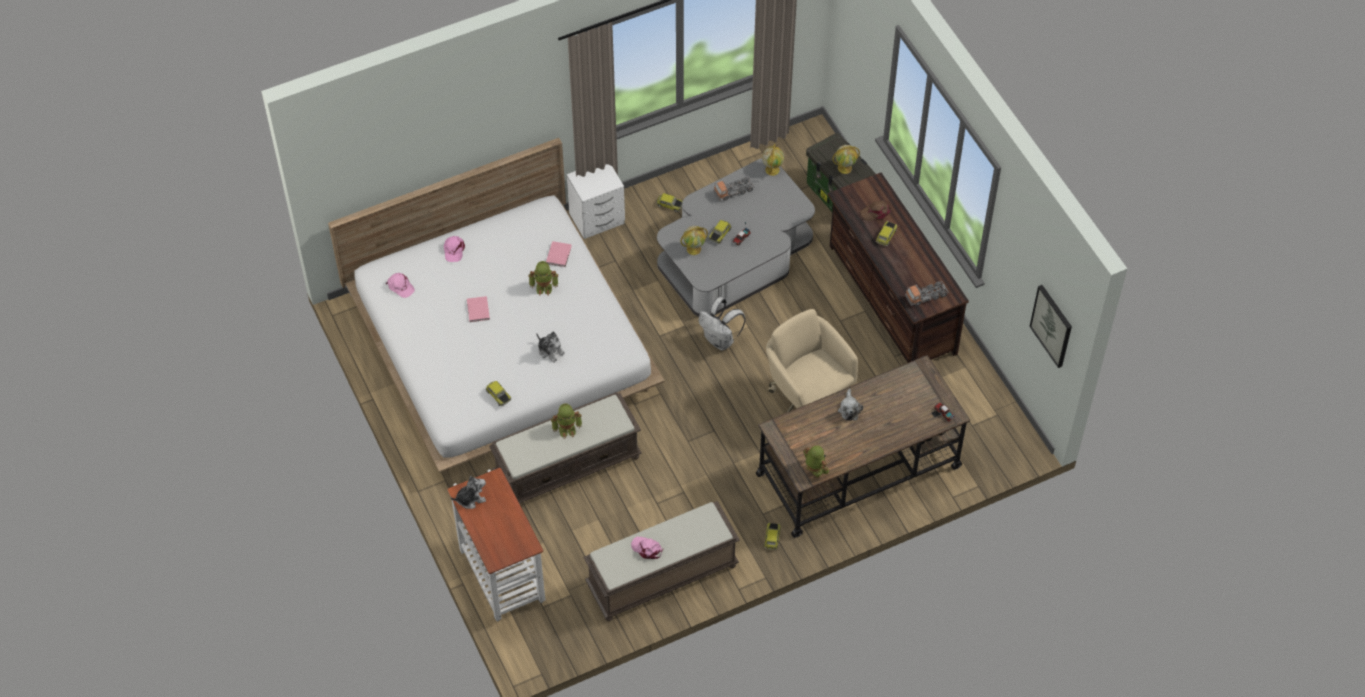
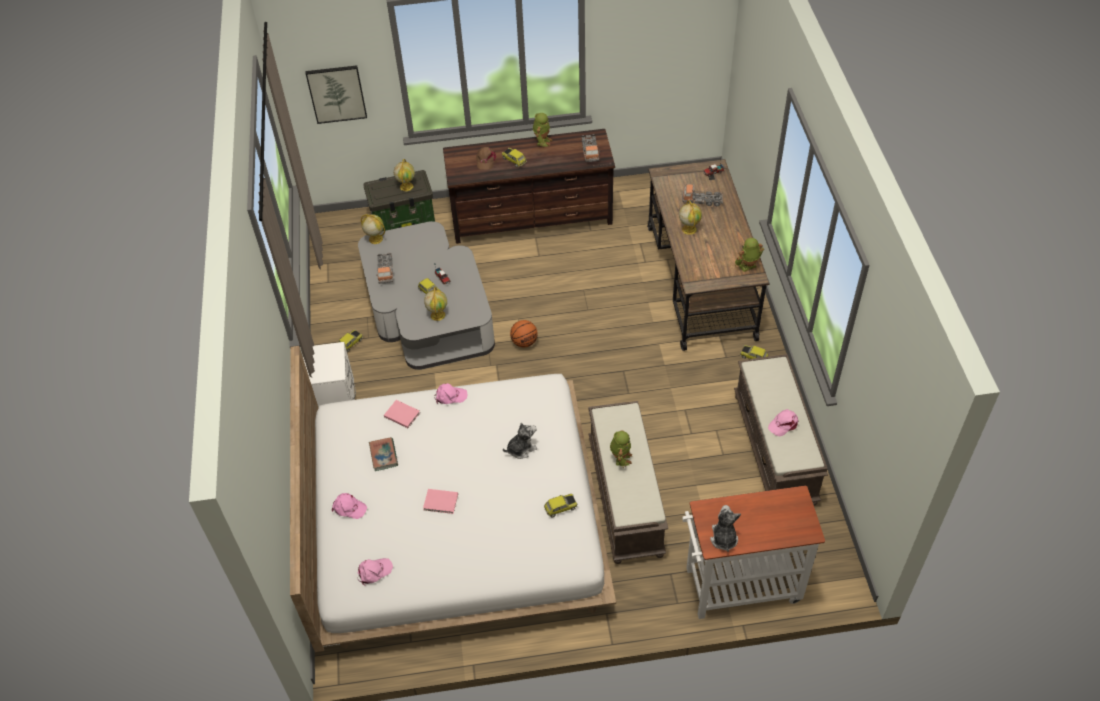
camera: 70 degrees left, 5 degrees down
toy robot [528,261,558,296] -> toy robot moved to [533,113,552,147]
white backpack [699,297,746,351] -> basketball [510,320,538,347]
beige office chair [766,309,858,413] -> none
plush toy [838,389,863,421] -> globe [679,200,702,235]
picture [1029,285,1072,368] -> picture moved to [306,65,367,124]
none -> book [369,437,398,471]
none -> pink cap [434,383,468,404]
none -> toy truck [682,184,722,206]

